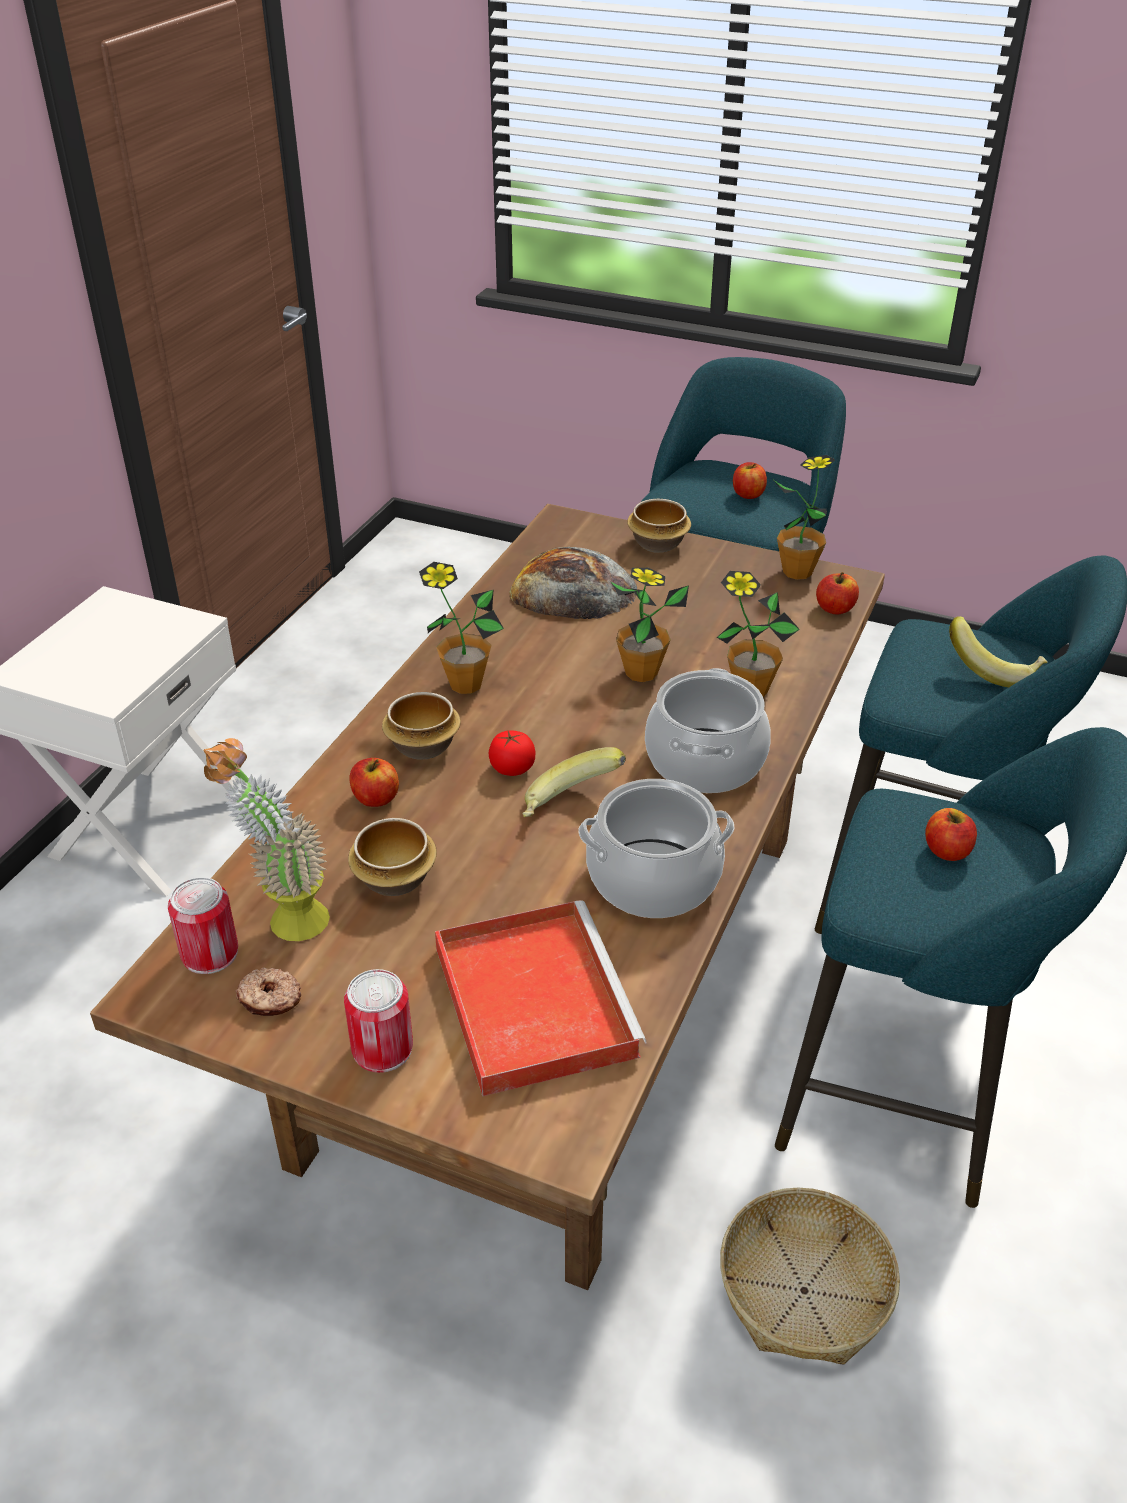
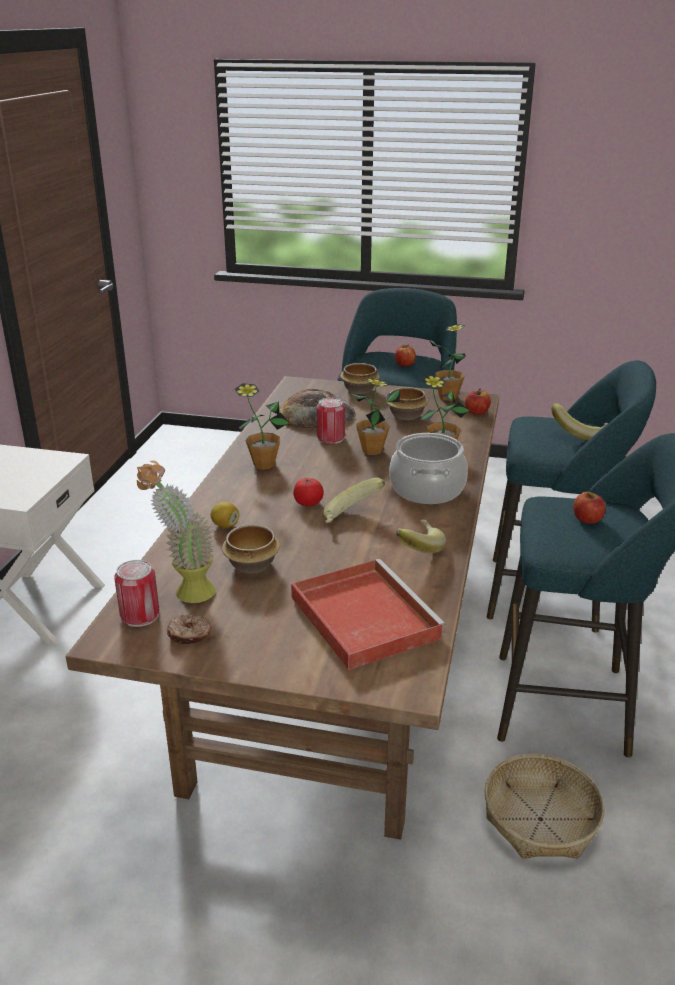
camera: 10 degrees left, 10 degrees down
can [344,969,413,1073] -> can moved to [317,397,345,444]
apple [350,758,399,807] -> lemon [210,502,239,528]
bowl [382,692,461,760] -> bowl moved to [386,387,428,420]
cooking pot [578,779,735,918] -> banana [395,520,446,553]

